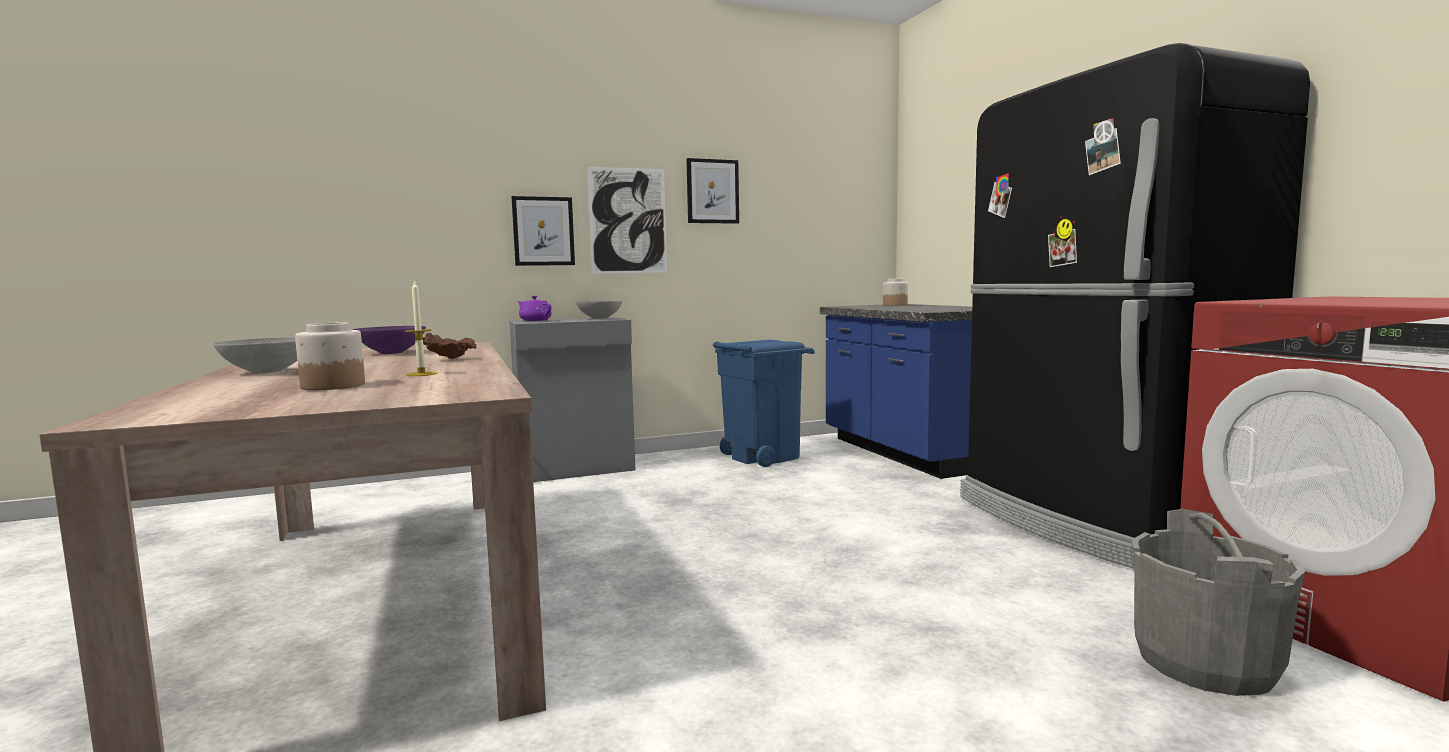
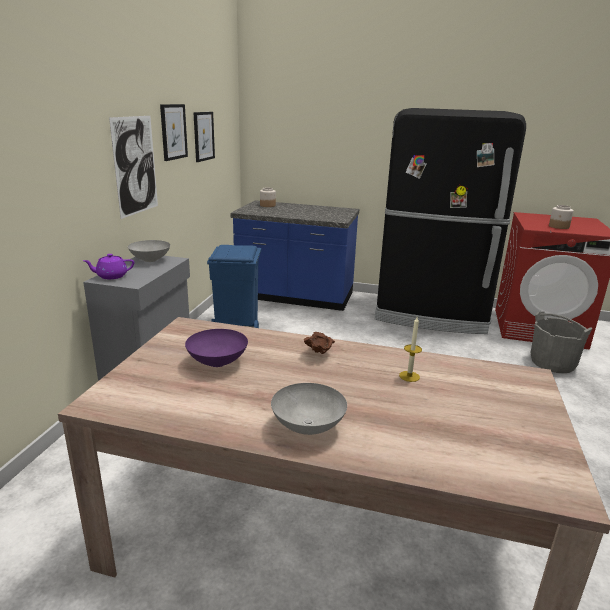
camera: 55 degrees left, 15 degrees up
jar [295,323,365,390] -> jar moved to [549,205,574,229]
picture [511,196,575,266] -> picture moved to [193,112,215,162]

